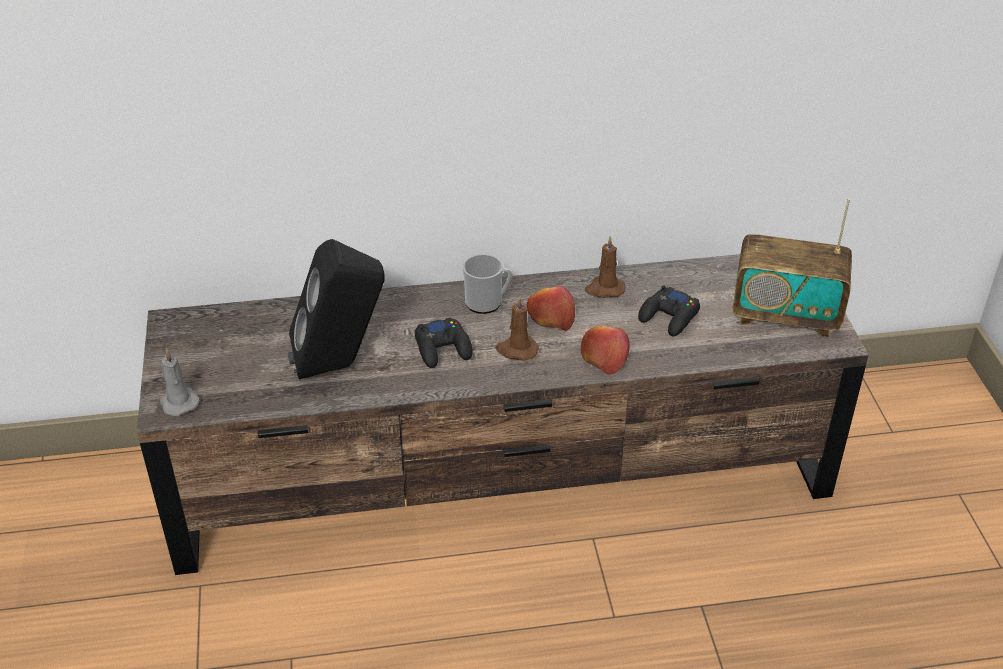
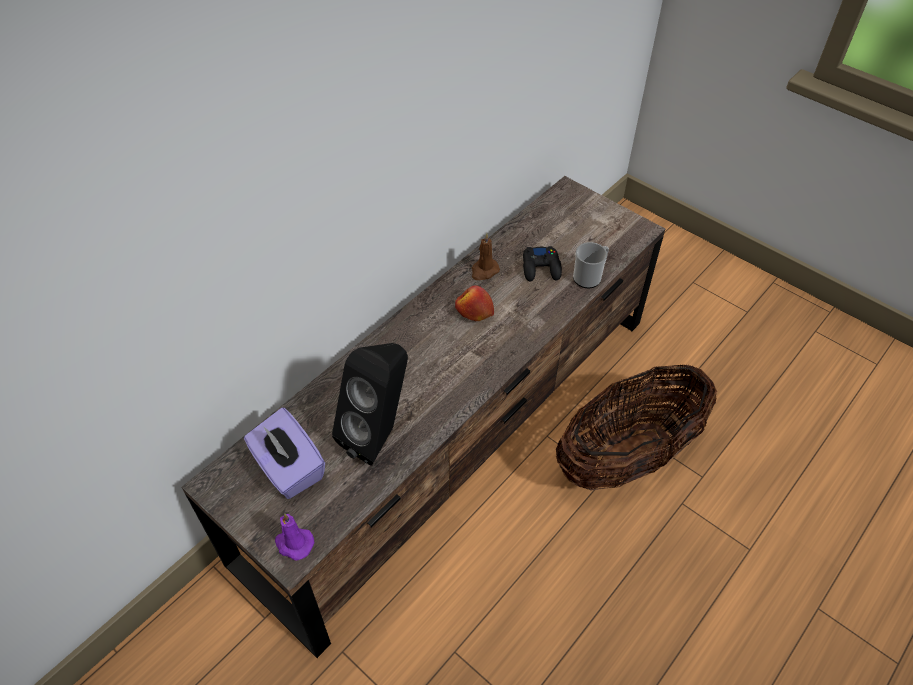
camera: 40 degrees left, 10 degrees up
grey candle [160,348,200,416] -> purple candle [275,513,314,560]
black game controller [415,318,473,368] -> none
mug [463,254,512,314] -> mug moved to [573,242,609,288]
brown candle [496,296,539,361] -> none
apple [581,326,630,375] -> none
radio [733,198,852,338] -> none
none -> purple tissue box [244,408,325,499]
none -> basket [556,364,717,490]

